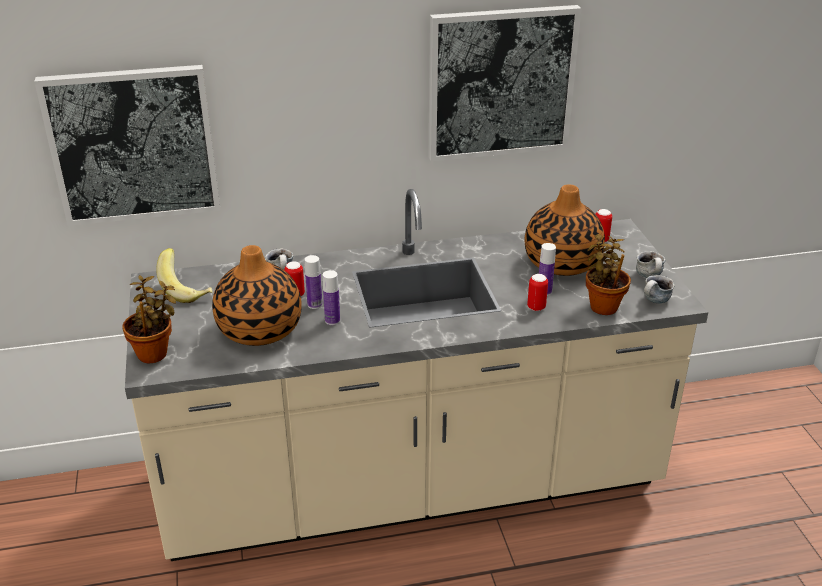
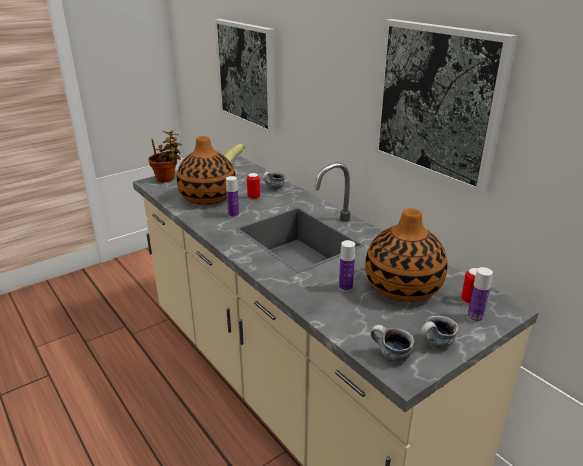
camera: 65 degrees right, 5 degrees down
bottle [305,255,322,309] -> bottle moved to [467,267,493,322]
can [527,274,548,311] -> none
potted plant [586,234,631,315] -> none

